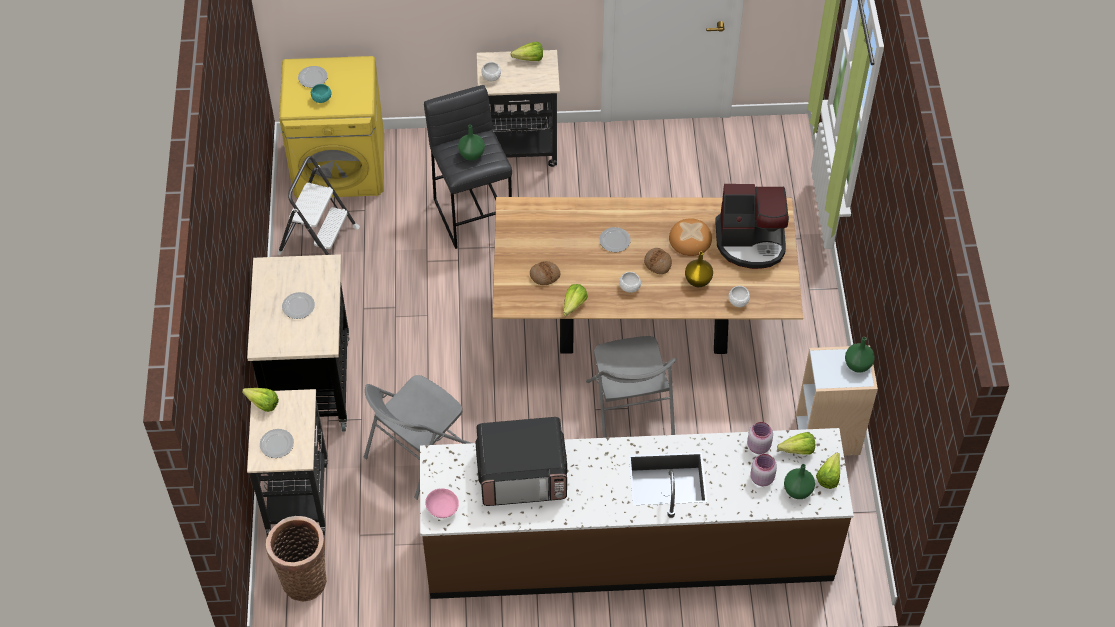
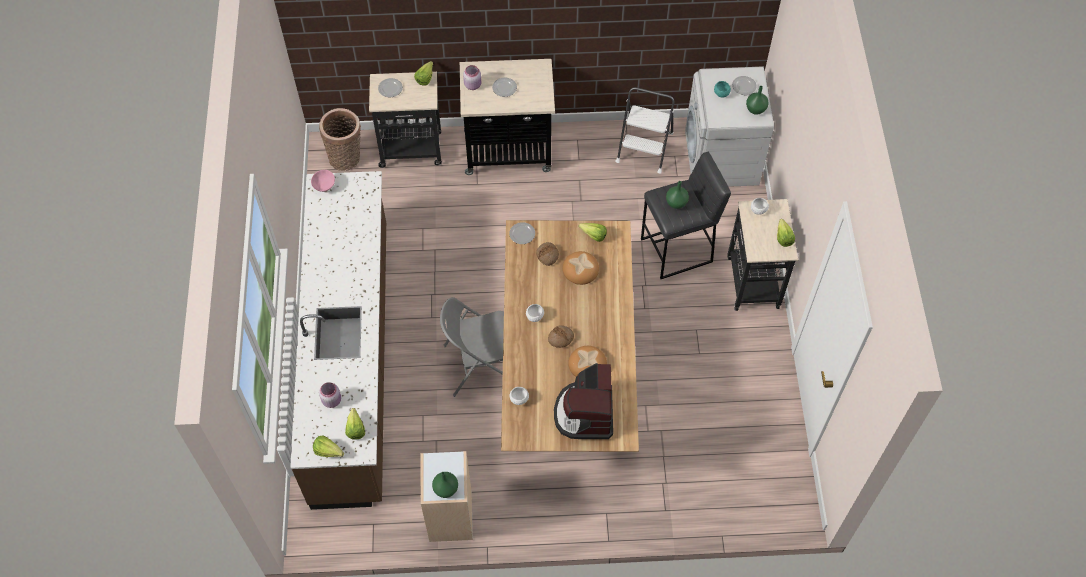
camera: 90 degrees right, 5 degrees up
yellow washing machine [279,56,384,199] -> white washing machine [685,66,774,187]
grey chair [364,375,471,500] -> none
microwave [475,417,567,506] -> none
lettuce [563,284,588,316] -> lettuce moved to [578,223,607,242]
plate [599,227,631,252] -> plate moved to [509,222,535,244]
yellow vase [685,252,713,287] -> none
pink jar [747,422,773,454] -> pink jar moved to [463,65,481,90]
green vase [784,464,815,499] -> green vase moved to [746,86,768,115]
none -> bread [563,251,599,285]

